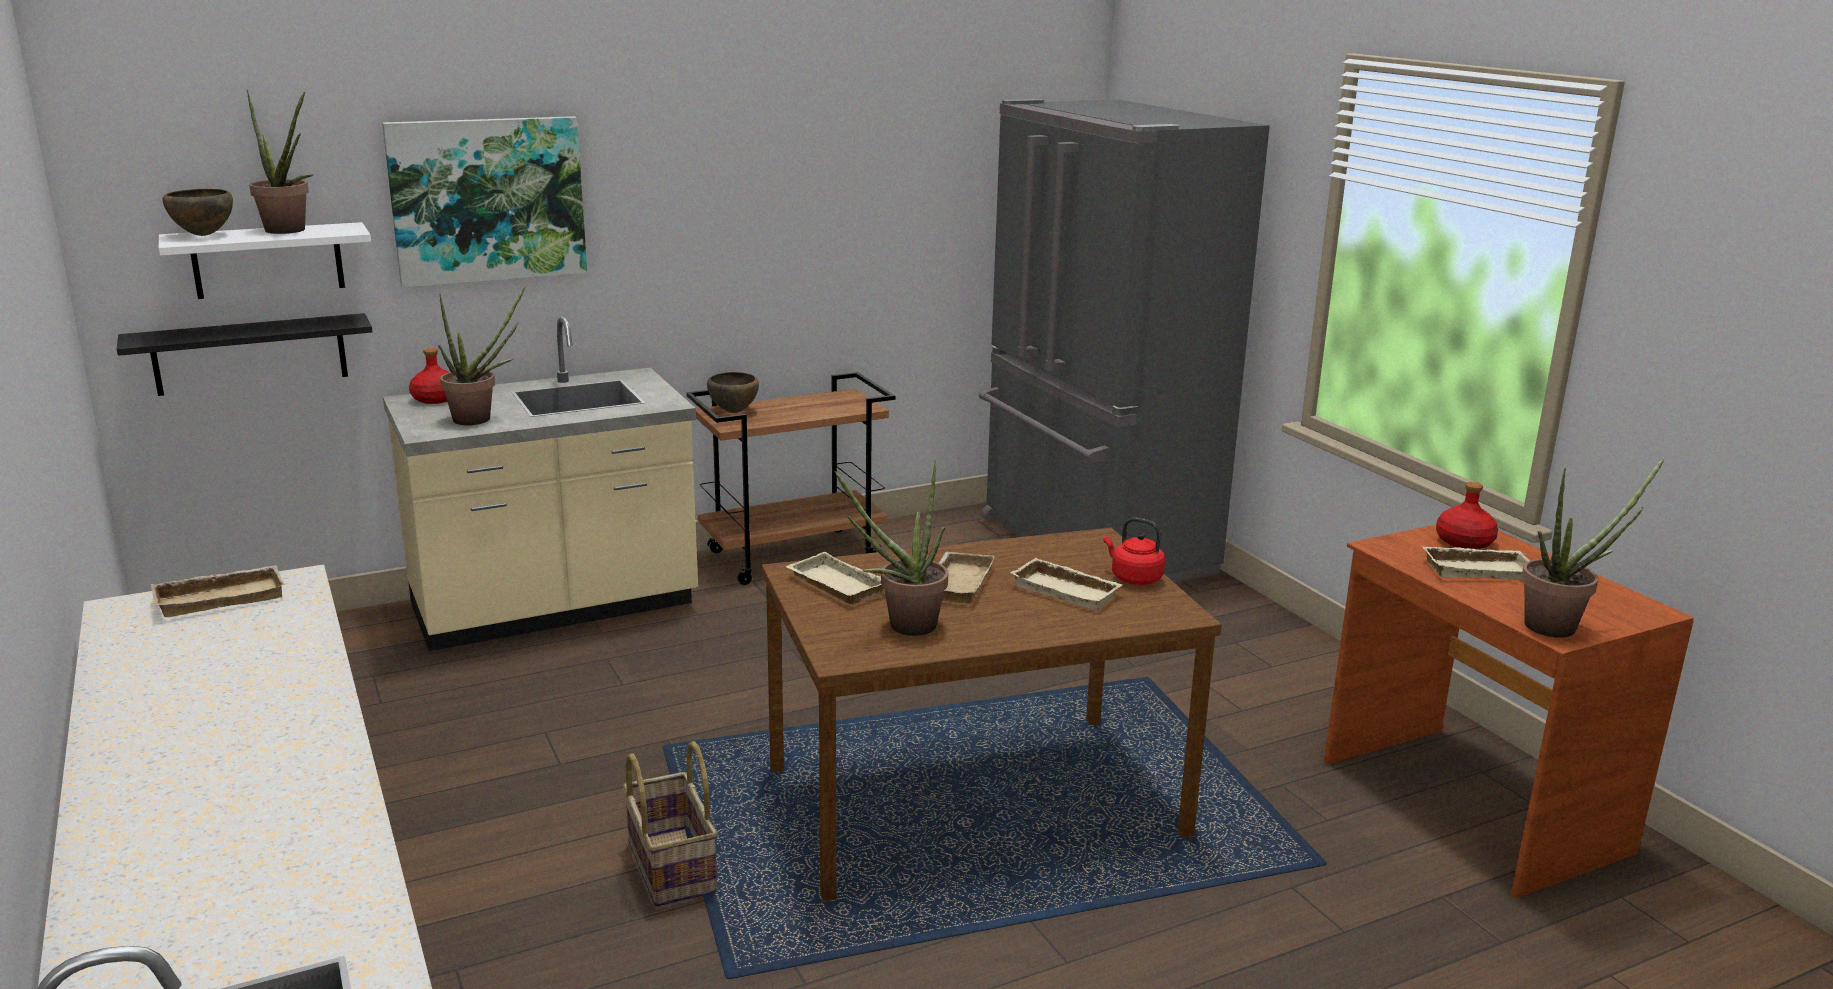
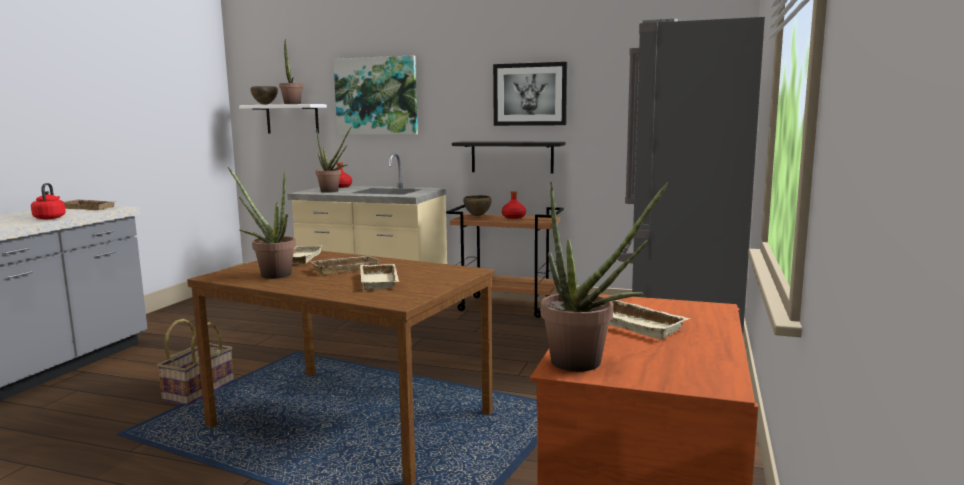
camera: 45 degrees right, 10 degrees down
black shelf [117,313,373,396] -> black shelf moved to [452,141,566,174]
red kettle [1104,517,1165,585] -> red kettle moved to [31,183,66,219]
red bottle [1436,482,1498,549] -> red bottle moved to [502,191,526,219]
none -> picture [493,62,567,126]

